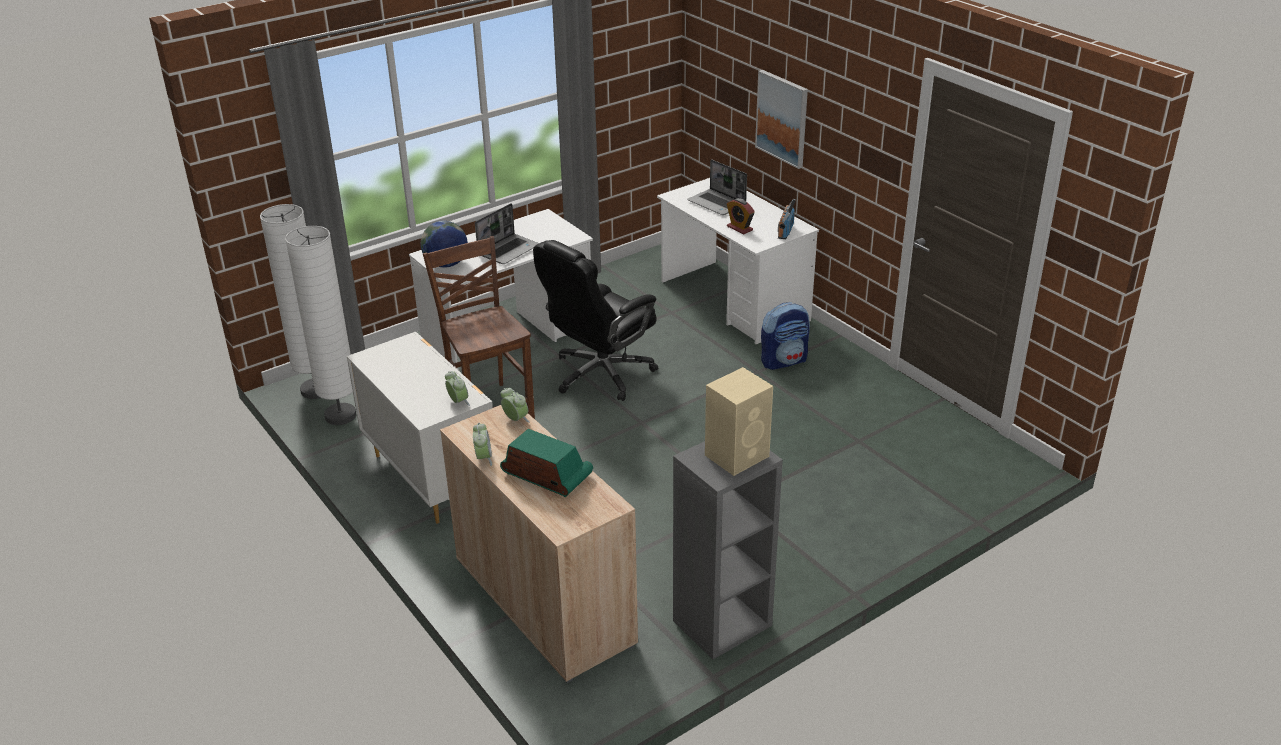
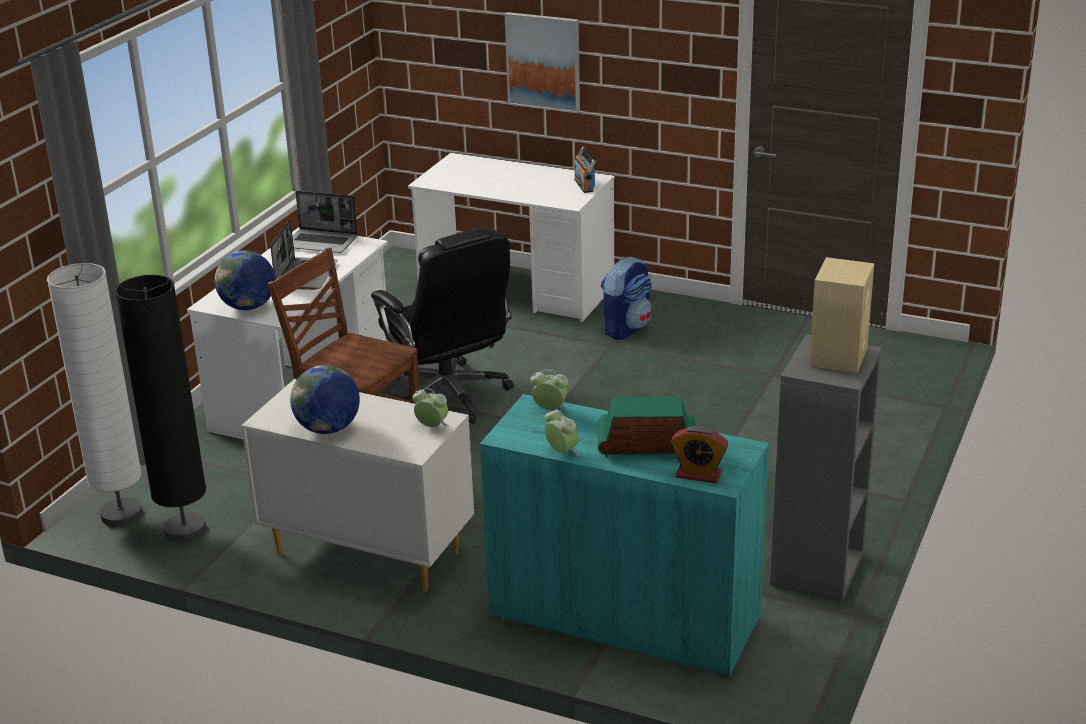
camera: 30 degrees left, 5 degrees down
white floor lamp [285,226,356,425] -> black floor lamp [115,275,206,542]
beige cabinet [440,405,638,683] -> turquoise cabinet [480,394,769,678]
black office chair [533,240,658,401] -> black office chair turned 45 degrees counterclockwise [371,228,514,424]
laptop [687,159,747,215] -> laptop moved to [293,191,358,253]
alarm clock [727,198,755,234] -> alarm clock moved to [671,426,728,483]
none -> globe [290,365,360,434]

